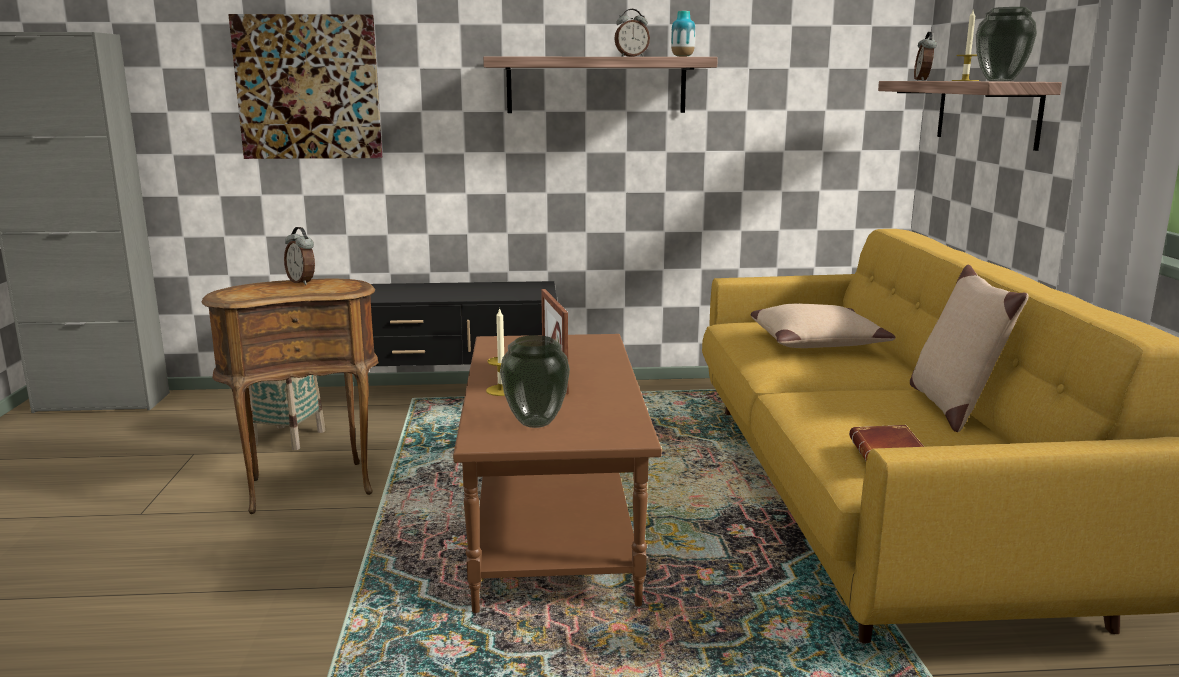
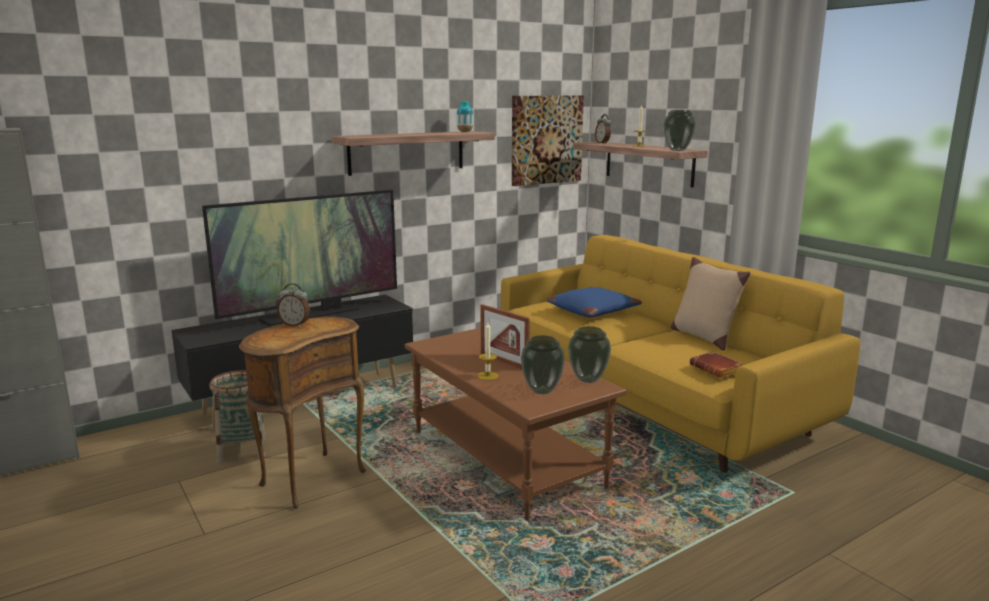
camera: 30 degrees left, 0 degrees up
picture [228,14,382,159] -> picture moved to [512,95,584,186]
alarm clock [614,9,650,57] -> none
beige pillow [751,304,896,348] -> blue pillow [546,287,642,317]
none -> television [202,190,397,325]
none -> vase [568,326,611,383]

